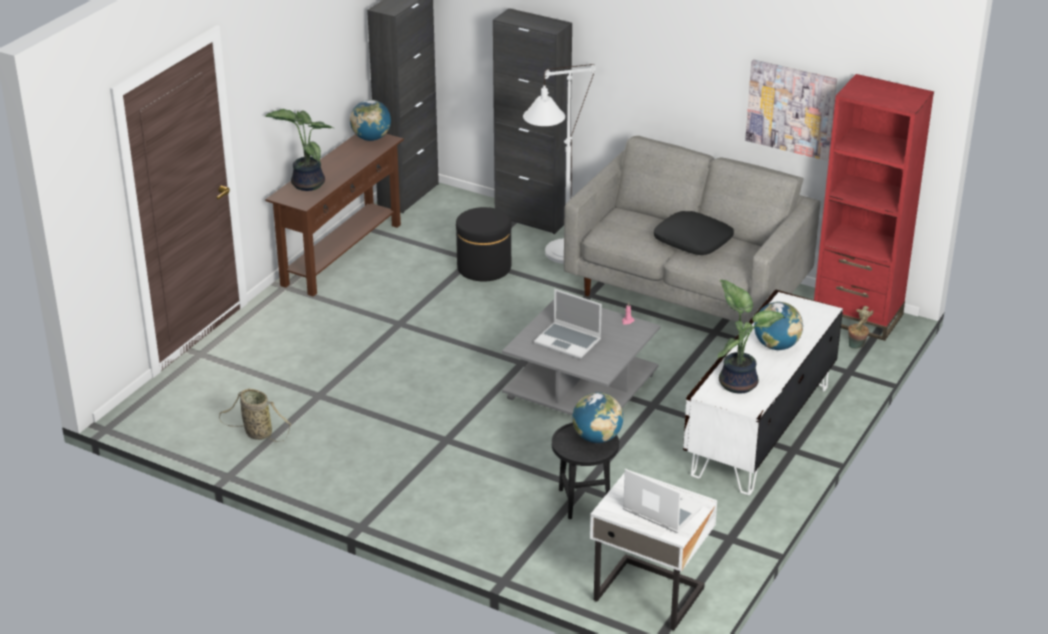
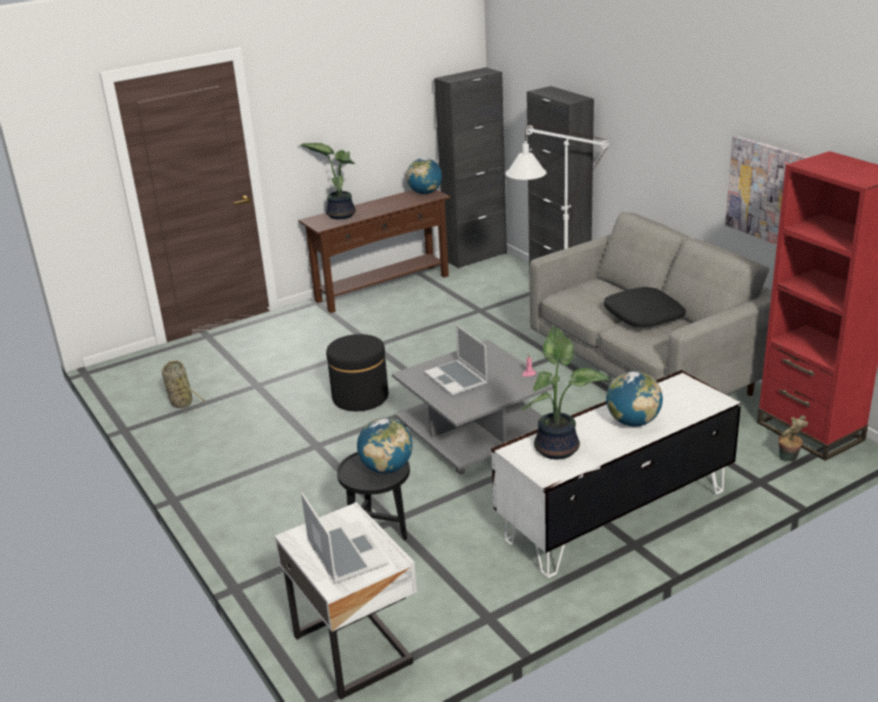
camera: 30 degrees right, 5 degrees down
black ottoman [456,207,512,281] -> black ottoman moved to [326,334,388,411]

